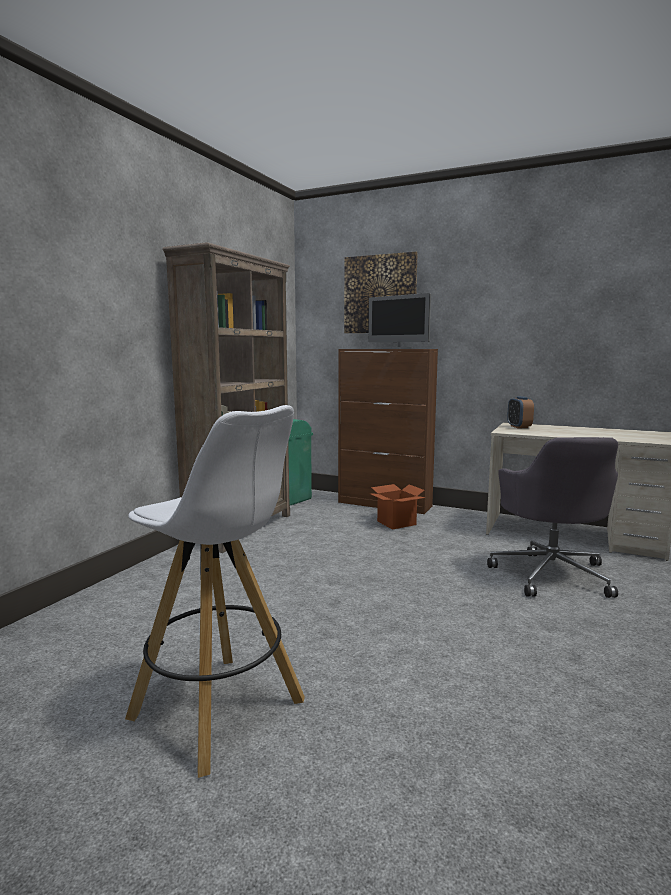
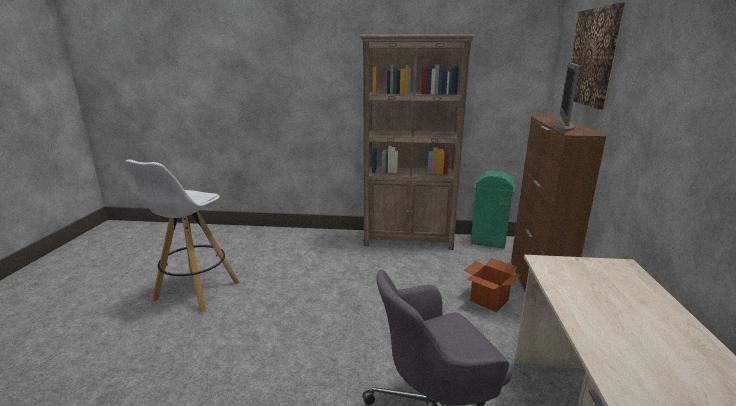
camera: 70 degrees right, 10 degrees up
alarm clock [507,396,534,428] -> none

